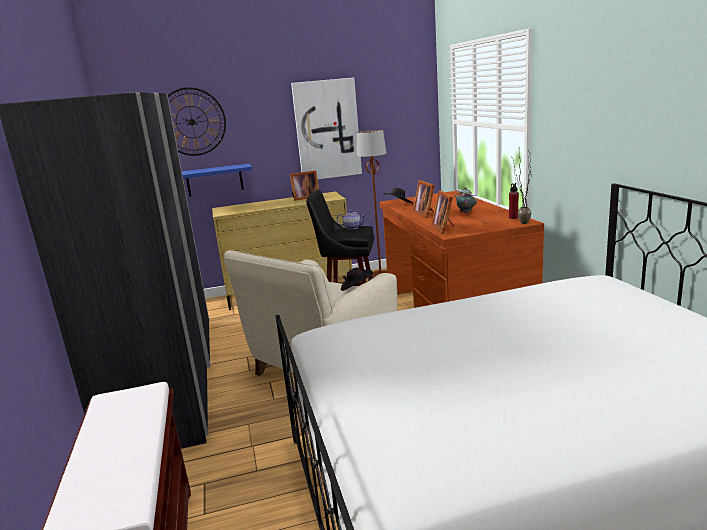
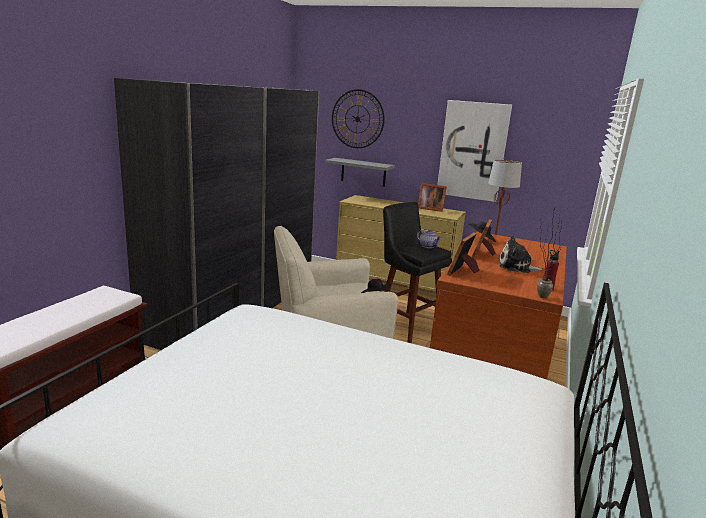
camera: 35 degrees right, 0 degrees up
blue shelf [182,163,252,197] -> grey shelf [325,158,395,187]
teapot [454,187,477,214] -> plush toy [499,235,544,273]

